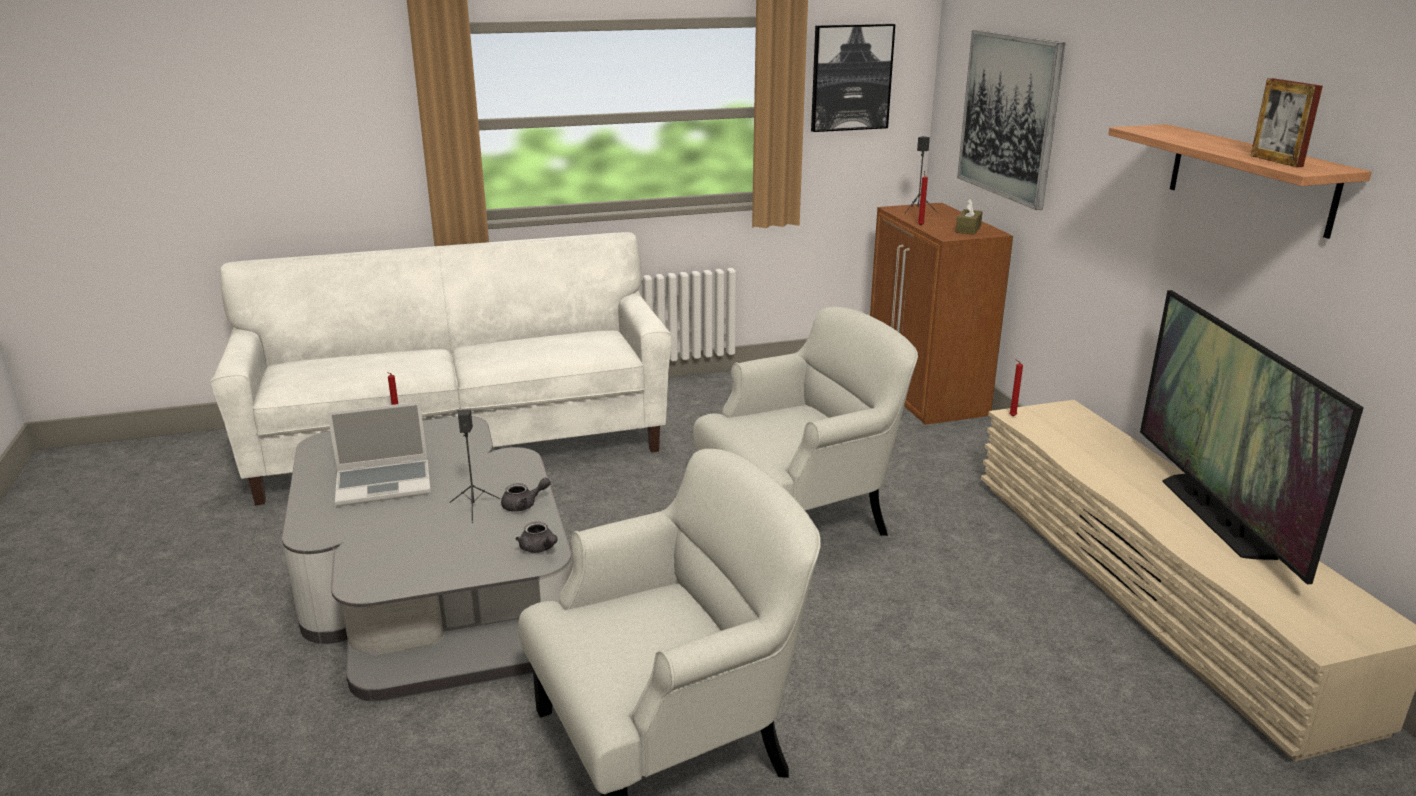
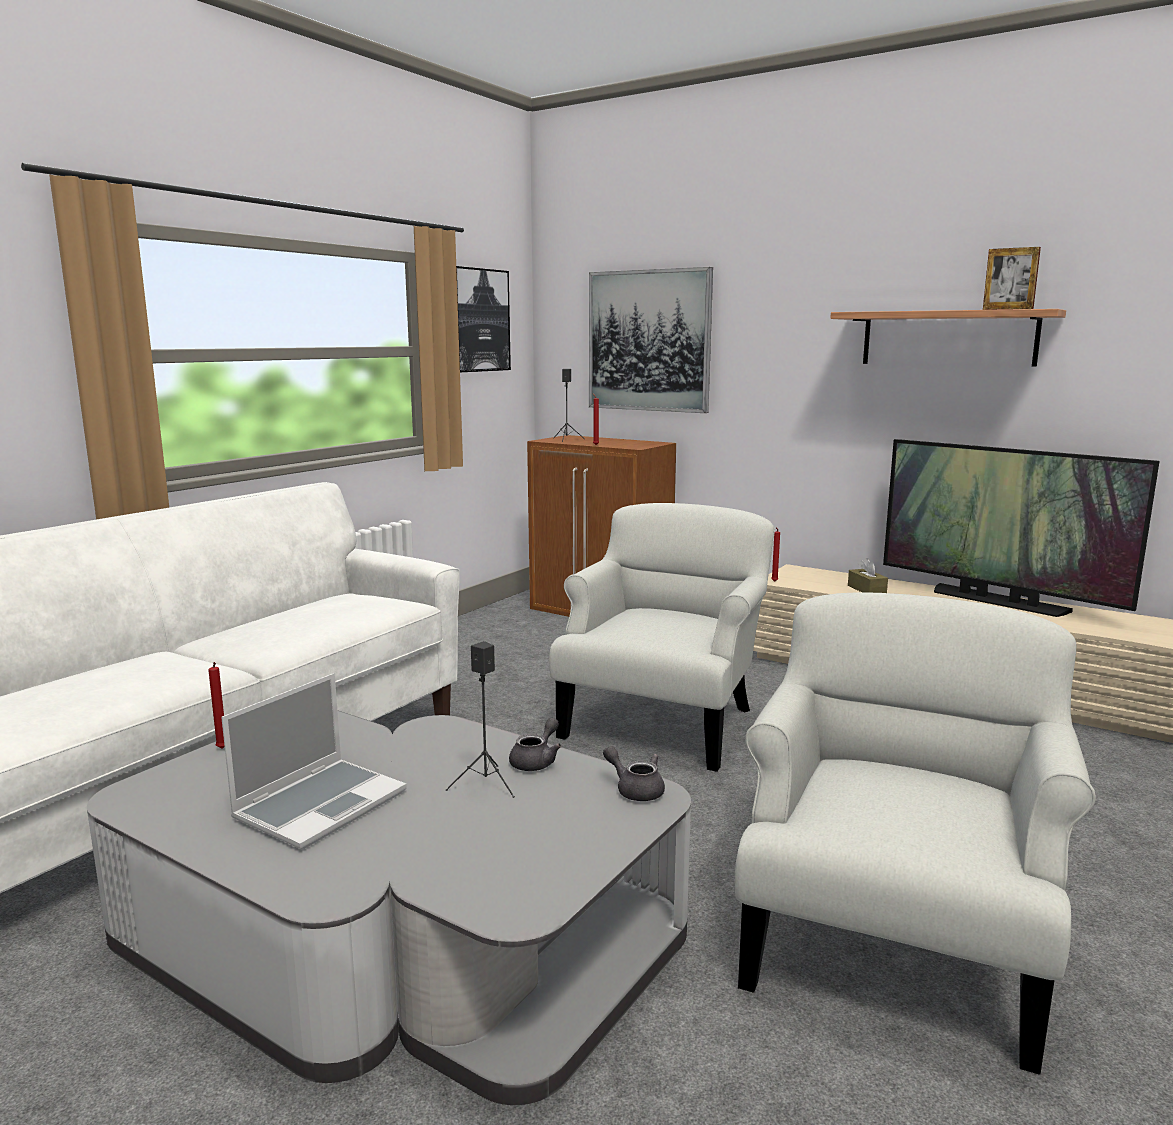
camera: 40 degrees left, 10 degrees down
grey teapot [516,522,558,553] -> grey teapot turned 150 degrees counterclockwise [603,746,665,801]
brown tissue box [955,199,983,235] -> brown tissue box moved to [848,558,888,593]

